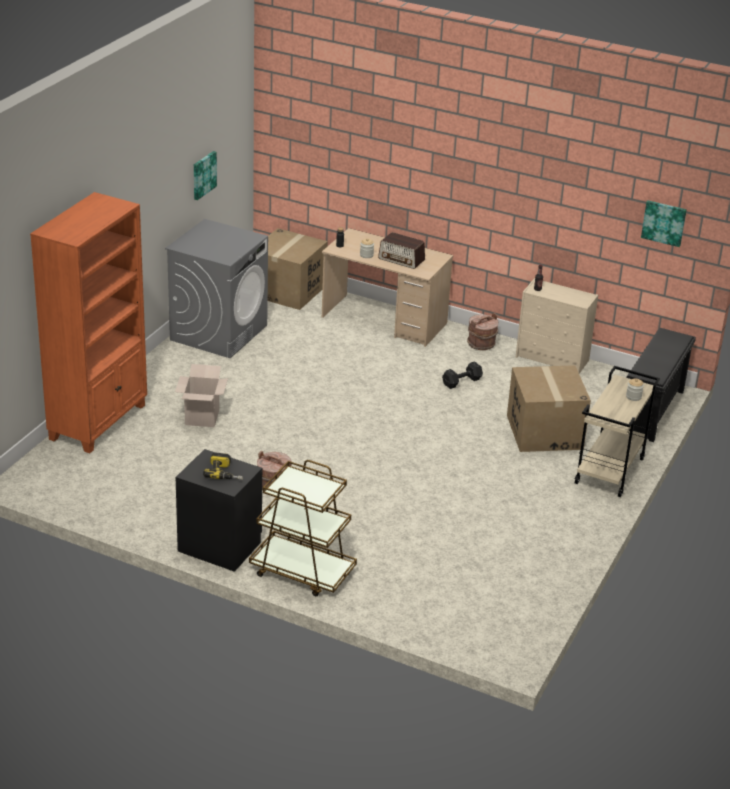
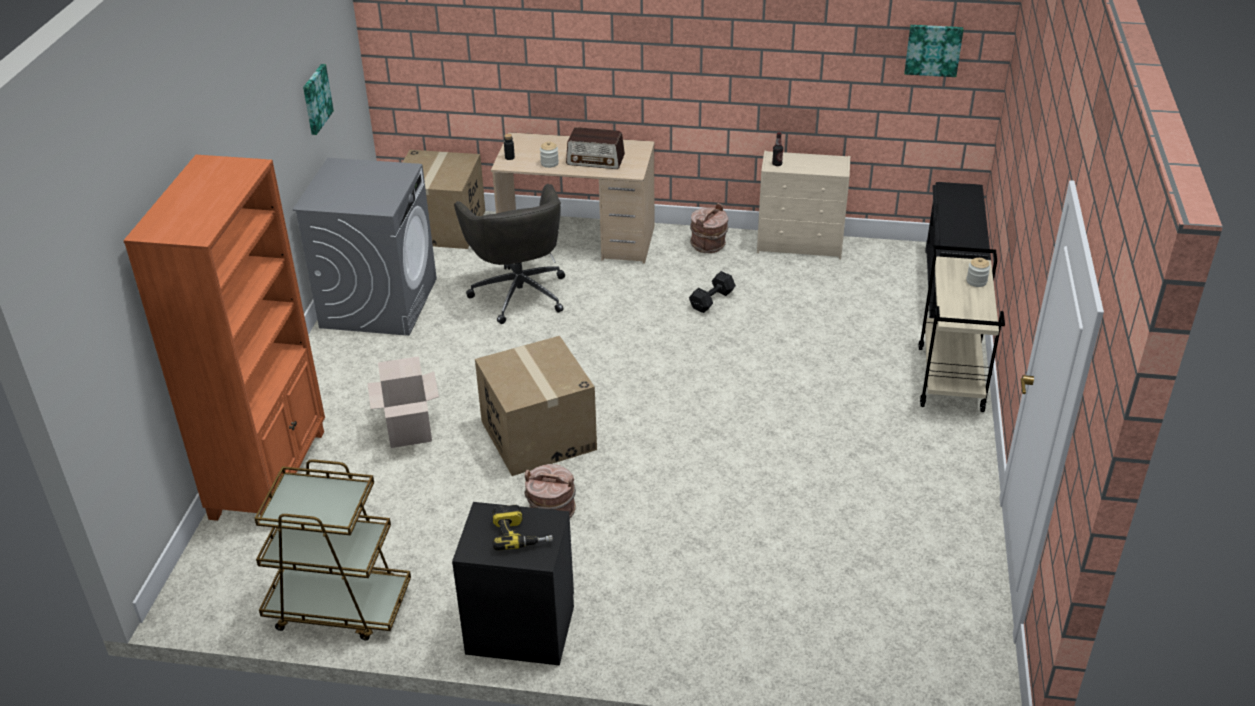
camera: 15 degrees left, 5 degrees up
brown cart [249,460,357,596] -> brown cart moved to [254,459,411,641]
cardboard box [507,365,591,452] -> cardboard box moved to [475,336,597,476]
none -> grey office chair [454,184,565,324]

